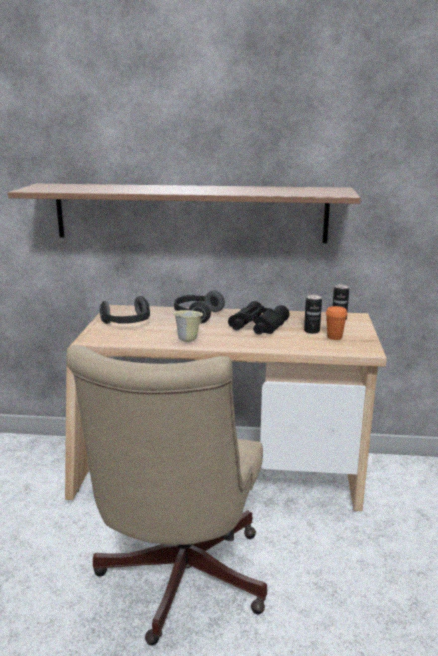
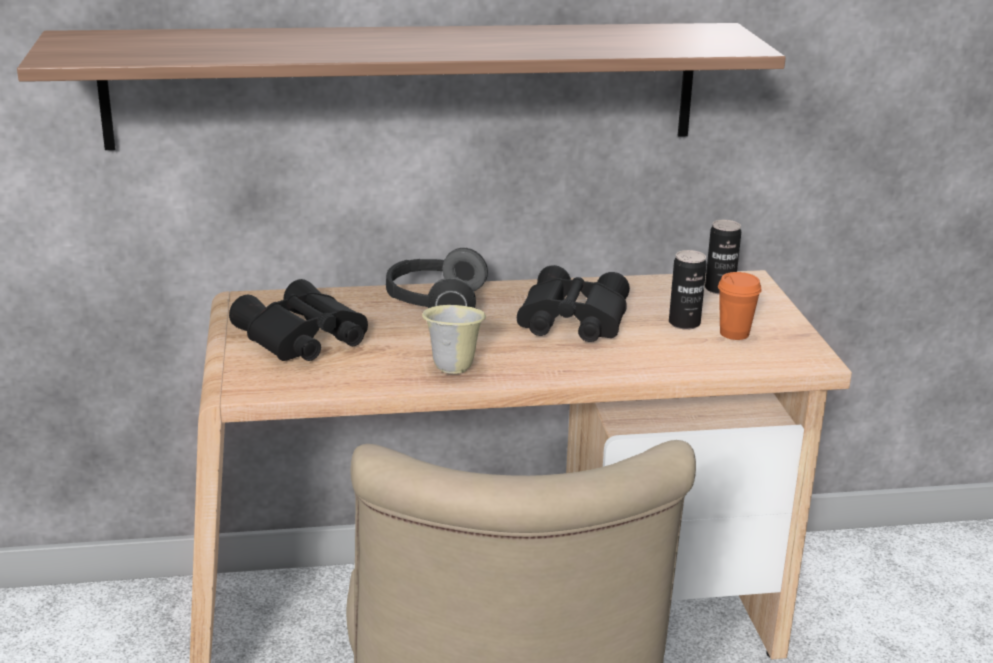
camera: 15 degrees left, 5 degrees up
headphones [99,296,150,324] -> black binoculars [229,279,368,361]

